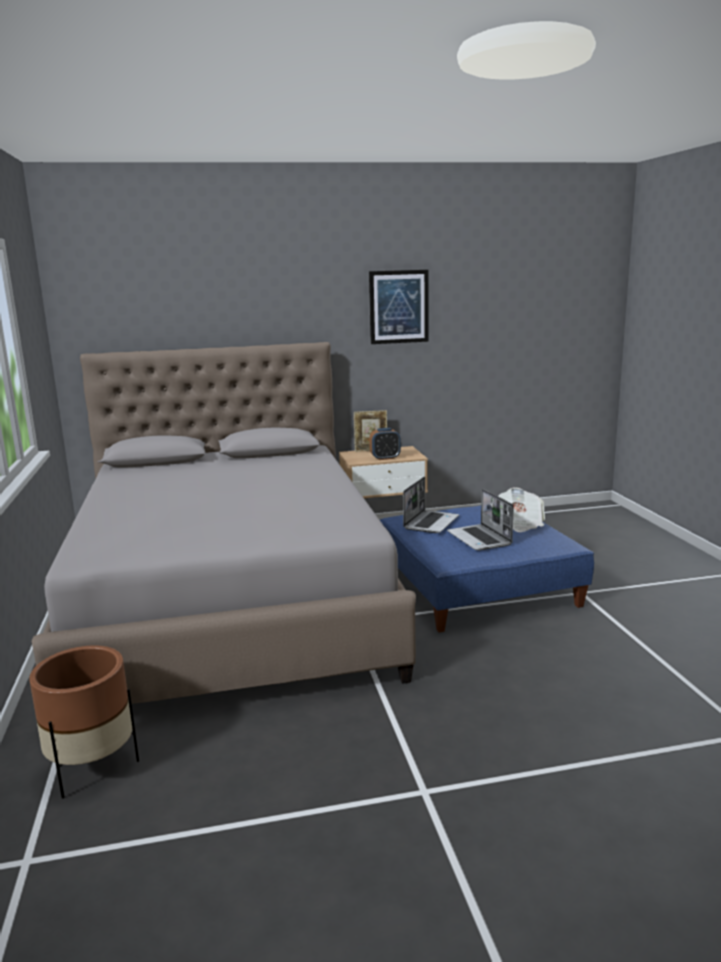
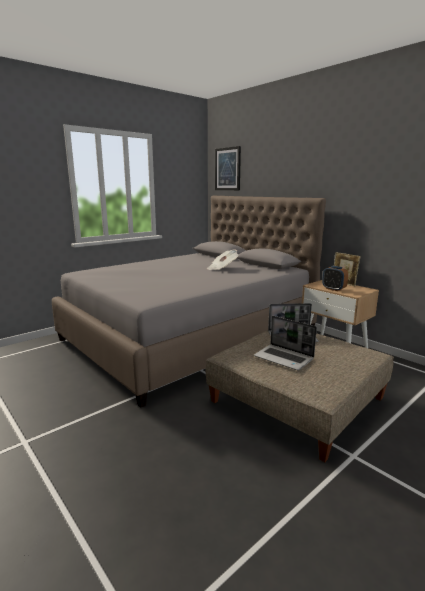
camera: 60 degrees right, 0 degrees up
brown planter [29,645,139,799] -> none
picture [369,270,428,344] -> picture moved to [215,146,241,190]
blue ottoman [380,506,594,633] -> beige ottoman [206,330,394,462]
laptop [447,489,514,551] -> laptop turned 90 degrees counterclockwise [254,316,317,370]
newspaper [498,488,545,532] -> newspaper moved to [207,250,238,270]

